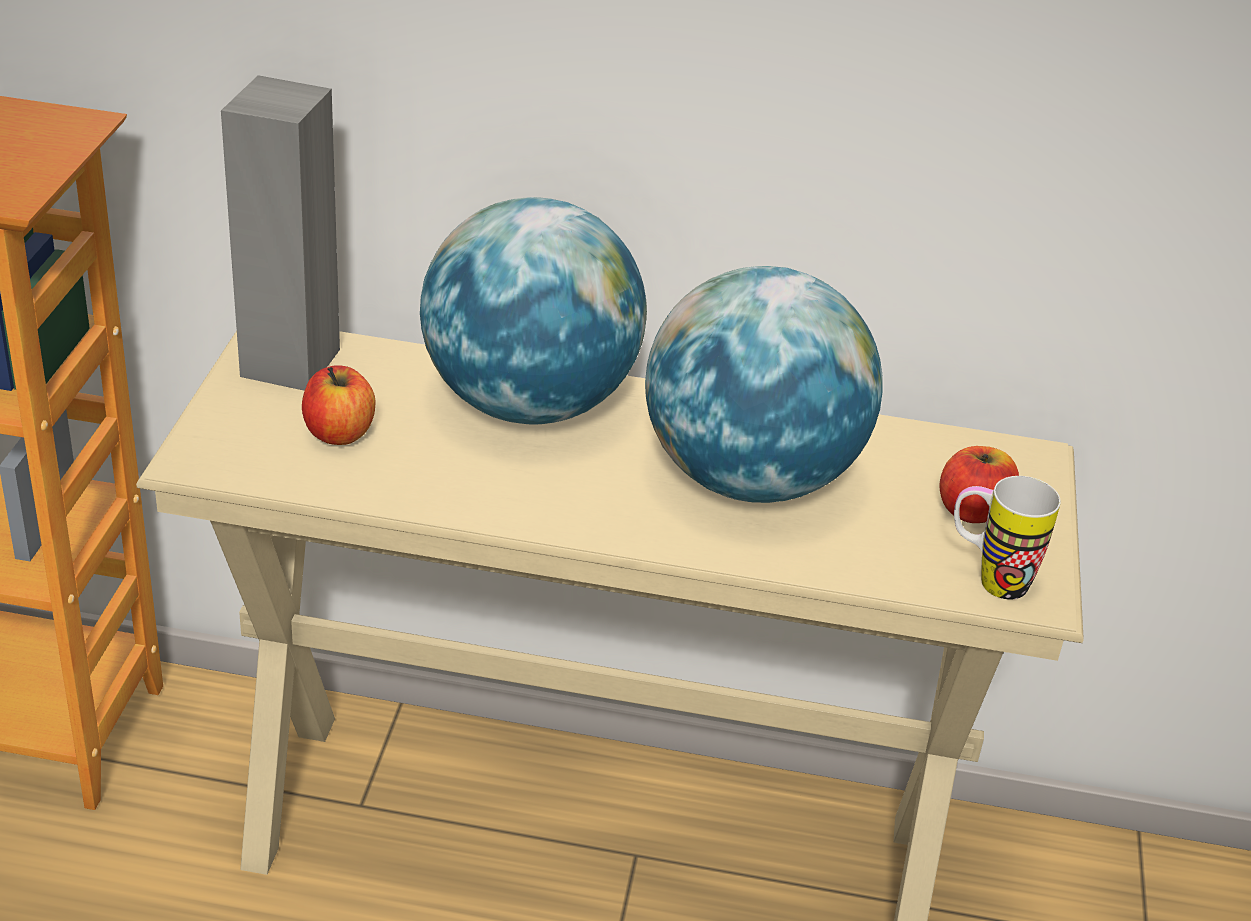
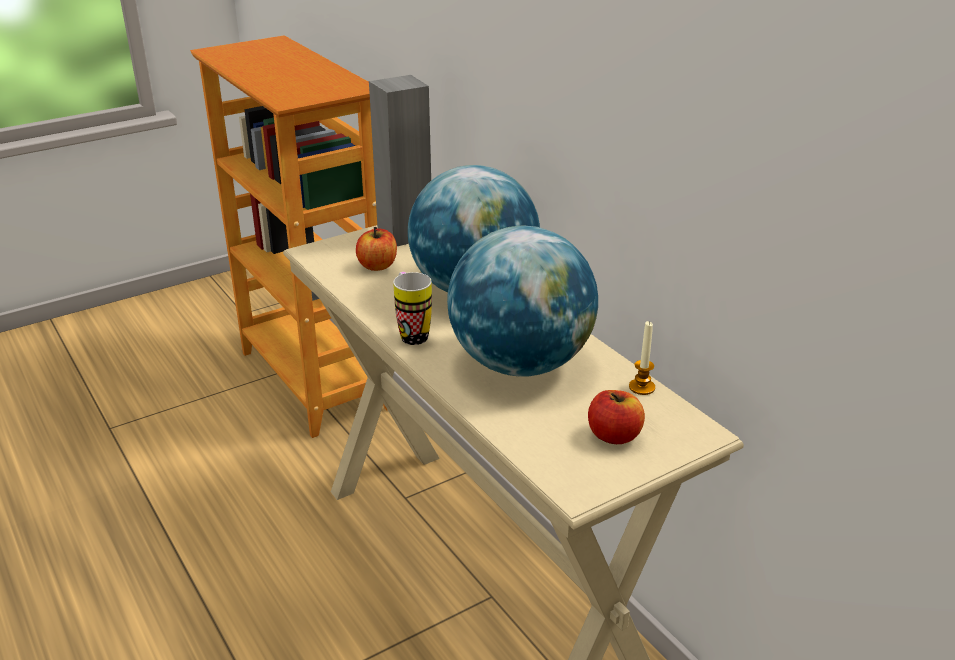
camera: 50 degrees right, 5 degrees down
mug [954,476,1061,599] -> mug moved to [393,272,432,345]
none -> candle [629,321,655,395]

